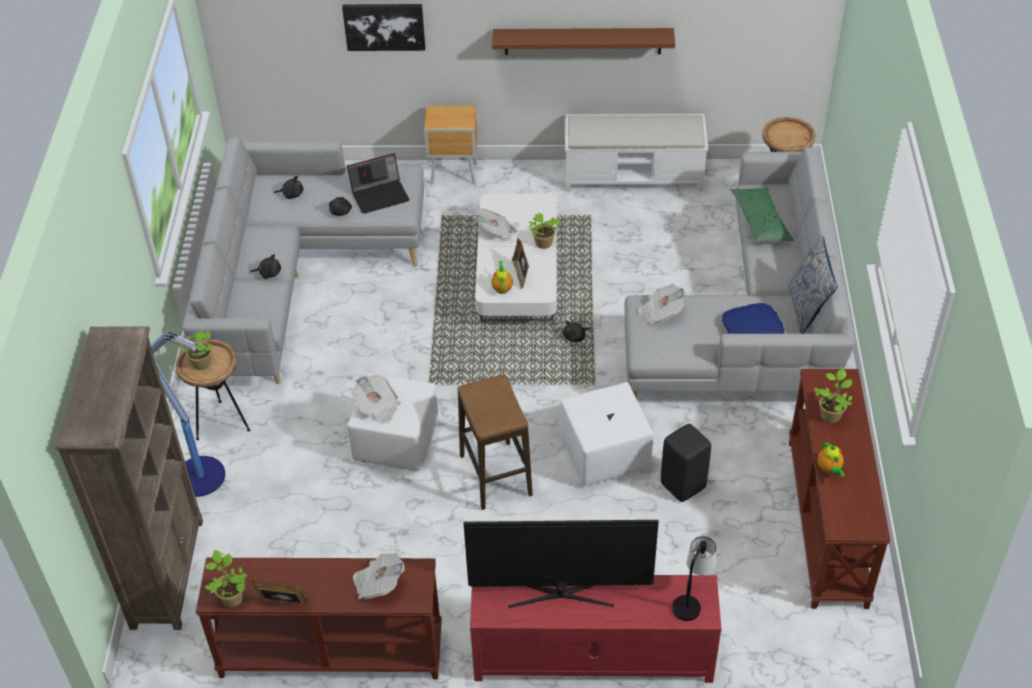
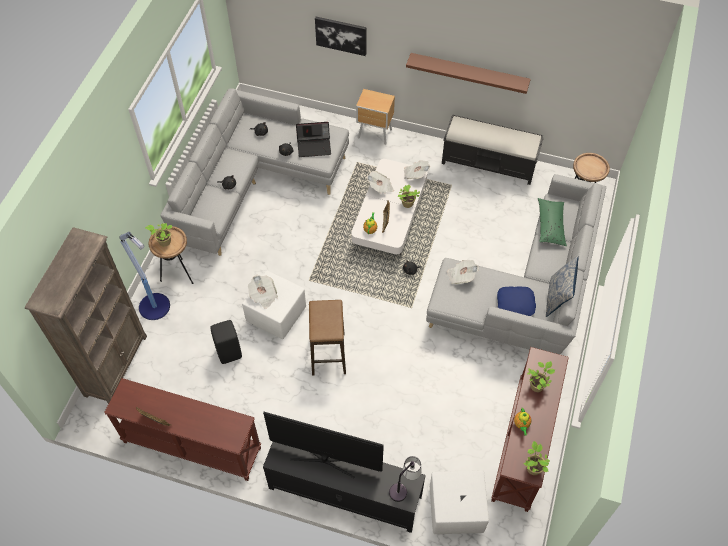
camera: 15 degrees right, 10 degrees up
potted plant [204,550,247,607] -> potted plant moved to [524,441,550,475]
newspaper [353,553,405,599] -> newspaper moved to [404,161,430,179]
red tv stand [470,575,721,683] -> black tv stand [263,442,426,533]
white ottoman [560,382,654,486] -> white ottoman moved to [430,470,489,534]
white bench [565,114,708,192] -> black bench [442,114,544,185]
black stool [661,424,711,502] -> black stool moved to [210,320,242,364]

